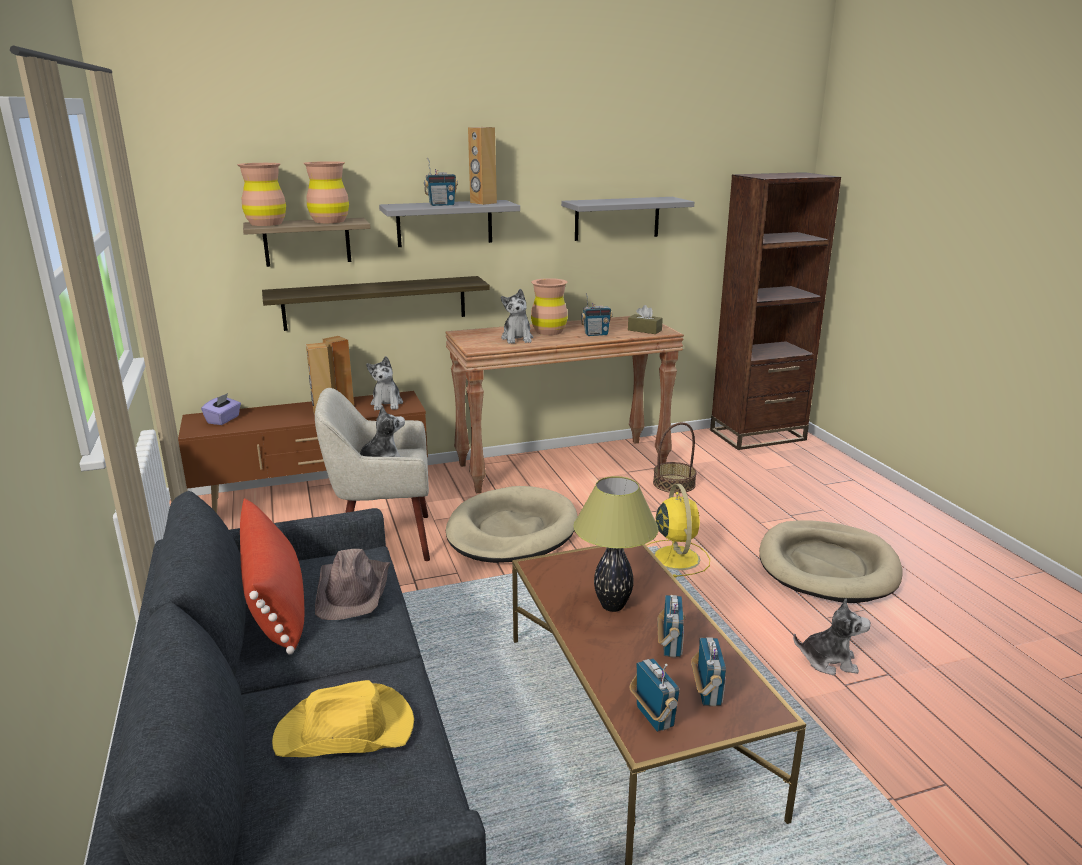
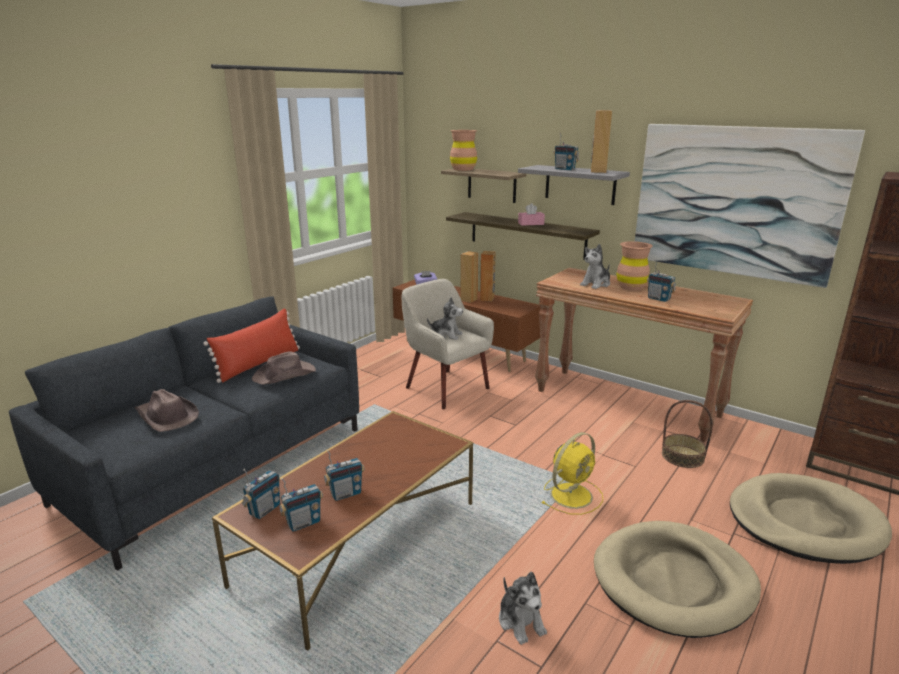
camera: 55 degrees right, 0 degrees up
yellow hat [272,680,414,757] -> brown hat [135,389,199,432]
brown vase [303,161,349,223] -> none
plush toy [366,356,403,410] -> none
beige dog bed [446,486,578,563] -> beige dog bed moved to [730,473,892,564]
grey shelf [561,197,694,241] -> picture [635,124,865,288]
table lamp [573,476,658,612] -> none
brown tissue box [628,305,663,334] -> none
none -> pink tissue box [518,203,545,226]

